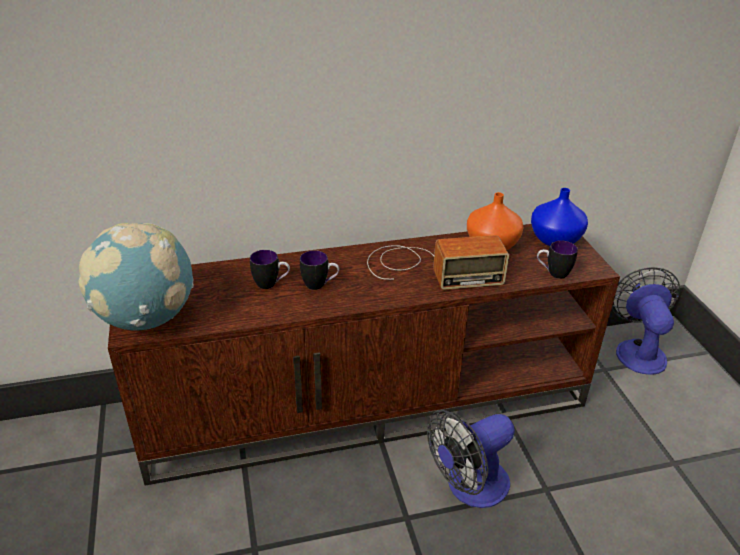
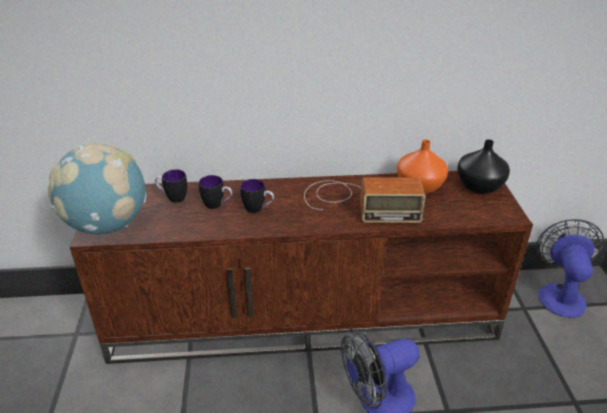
camera: 10 degrees right, 0 degrees up
blue vase [531,188,588,246] -> black vase [457,139,510,194]
mug [537,240,578,279] -> mug moved to [155,169,187,203]

